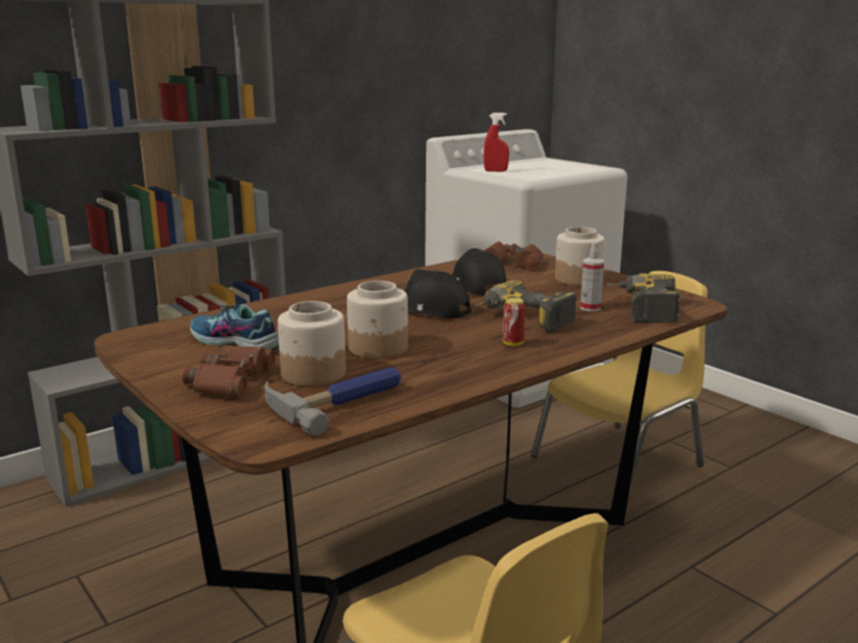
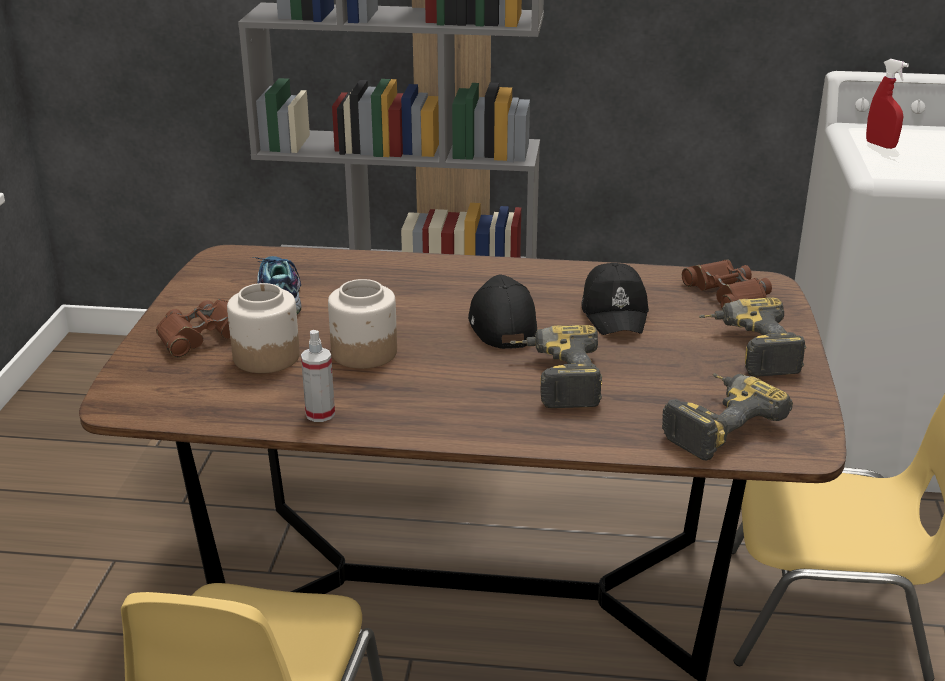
camera: 45 degrees right, 10 degrees up
hammer [265,367,401,436] -> none
black cap [452,248,506,296] -> black cap turned 150 degrees clockwise [581,263,649,335]
can [503,298,525,346] -> none
jar [555,227,605,286] -> power drill [699,297,806,377]
spray bottle [580,242,604,312] -> spray bottle moved to [301,330,335,422]

